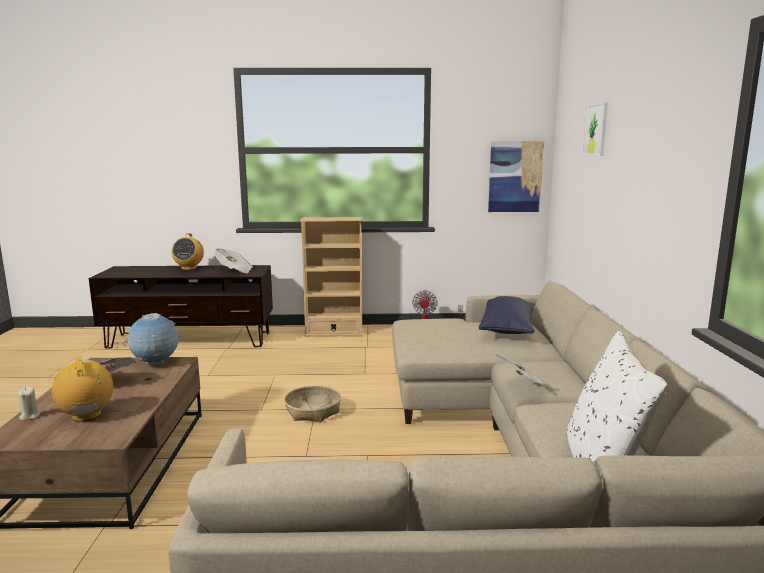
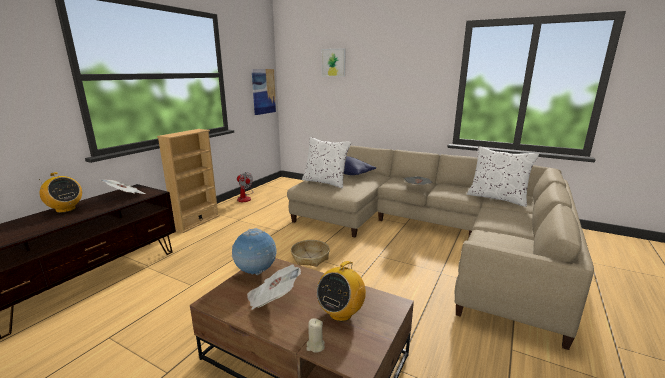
camera: 60 degrees left, 5 degrees up
radio [52,357,113,422] -> radio turned 60 degrees counterclockwise [317,259,366,322]
none -> white pillow [302,137,351,188]

